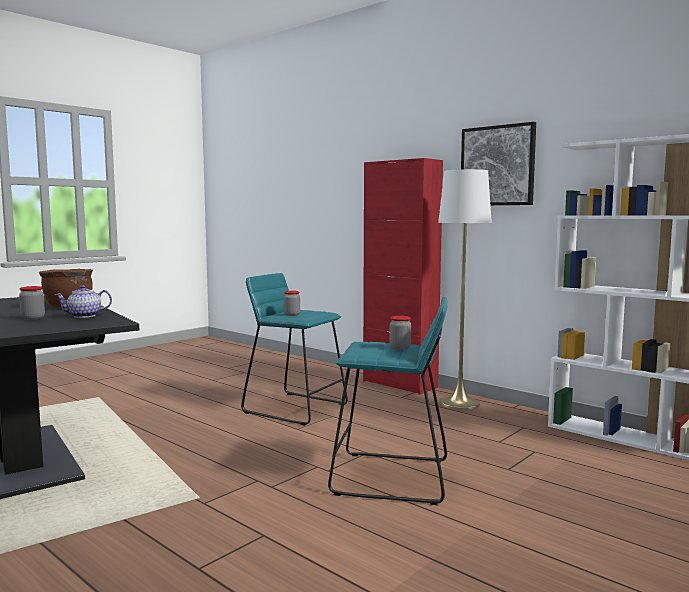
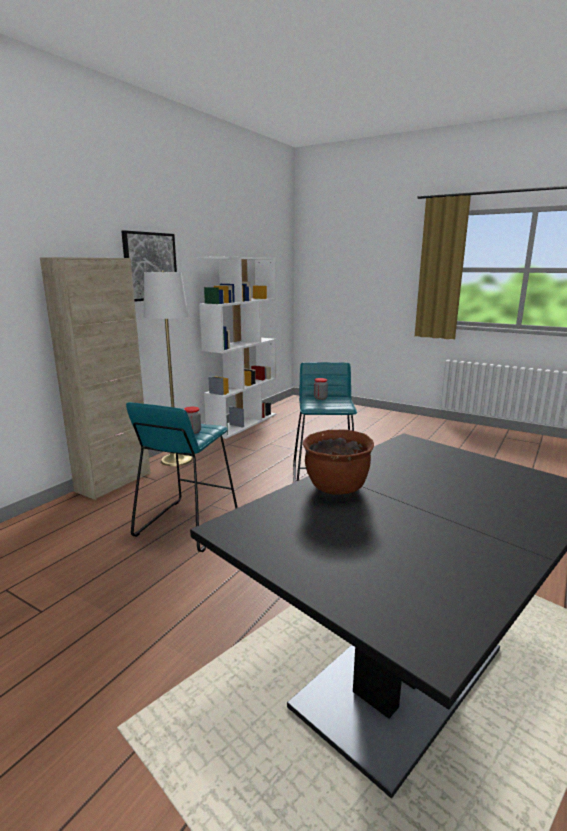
camera: 100 degrees left, 10 degrees up
jar [19,286,45,320] -> none
teapot [55,285,112,318] -> none
red cabinet [363,158,443,395] -> beige cabinet [40,257,151,500]

